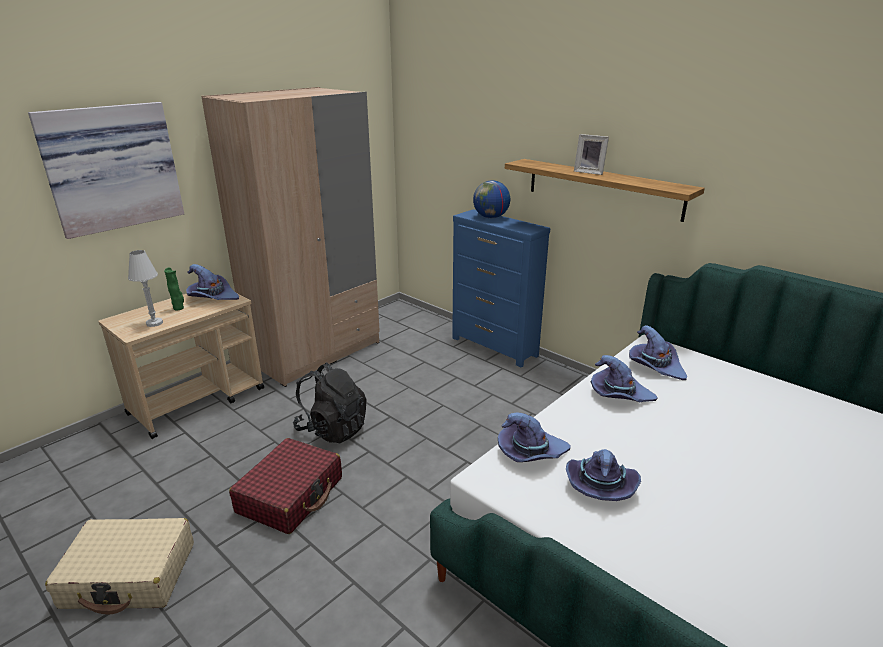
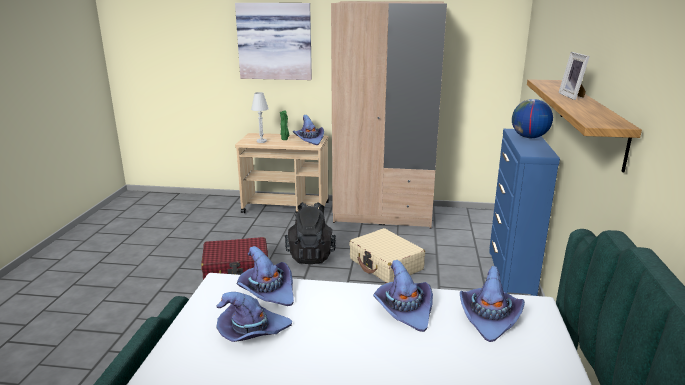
camera: 55 degrees right, 5 degrees down
beige suitcase [45,518,194,614] -> beige suitcase moved to [349,228,425,283]

